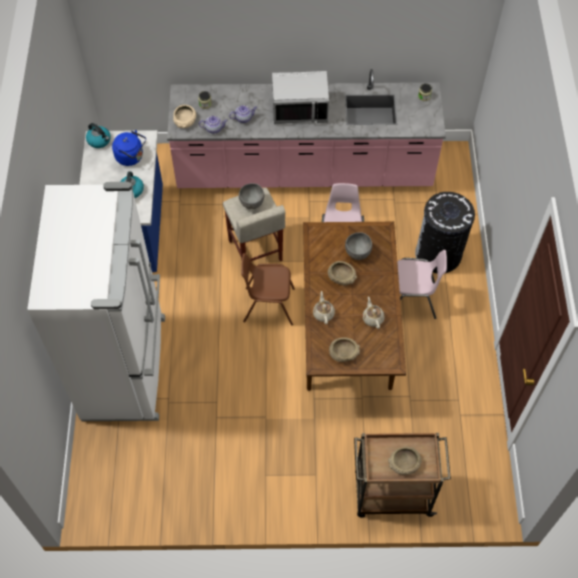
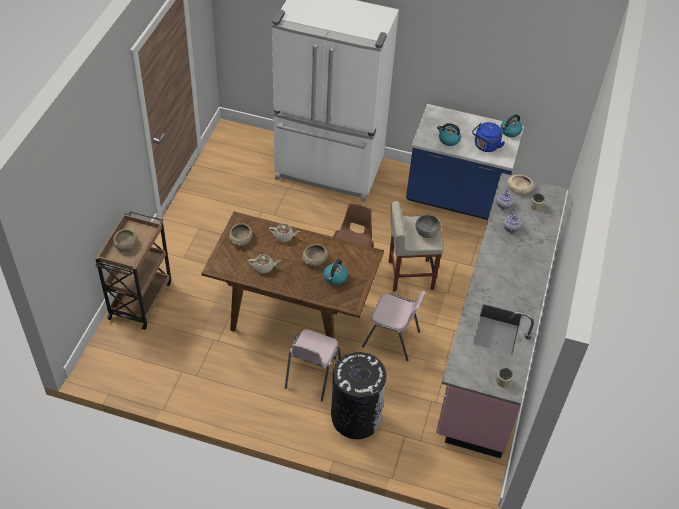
camera: 105 degrees right, 10 degrees down
grey microwave [272,71,329,125] -> none
grey bowl [345,232,372,260] -> kettle [323,259,348,285]

